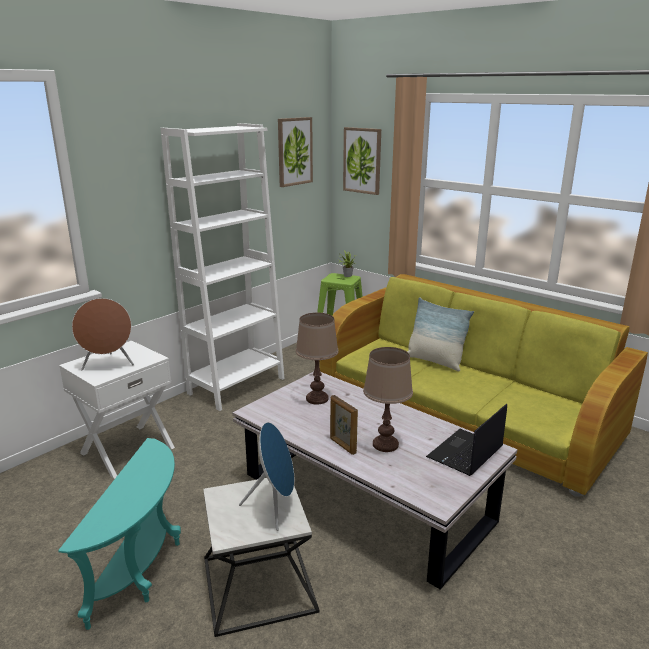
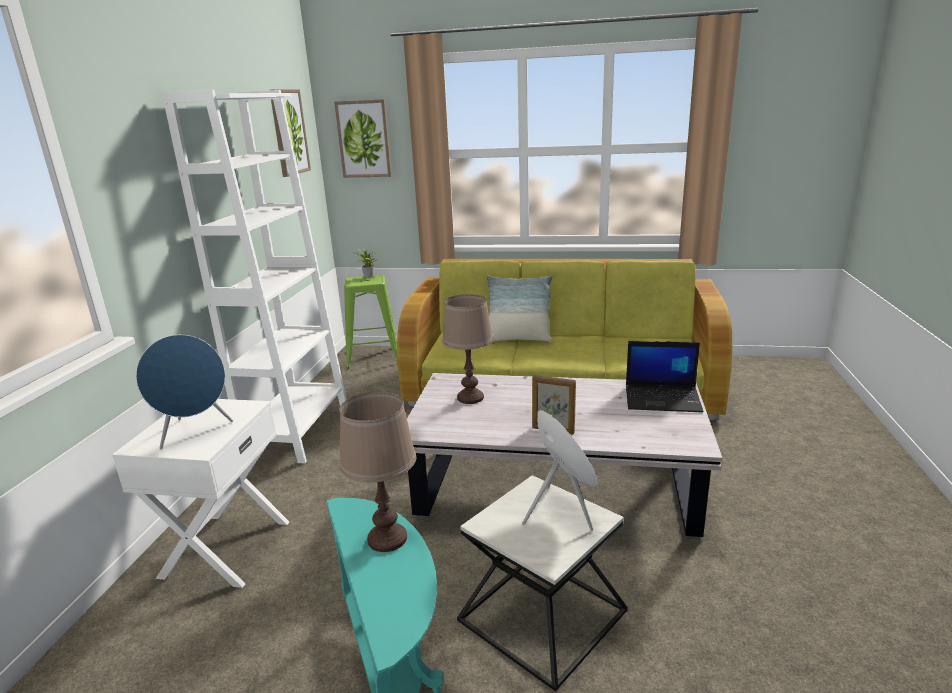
camera: 30 degrees left, 0 degrees up
brown speaker [72,298,134,371] -> blue speaker [136,335,233,449]
brown table lamp [363,347,413,452] -> brown table lamp moved to [339,391,416,552]
laptop [426,403,507,476] -> laptop turned 90 degrees counterclockwise [626,341,703,413]

